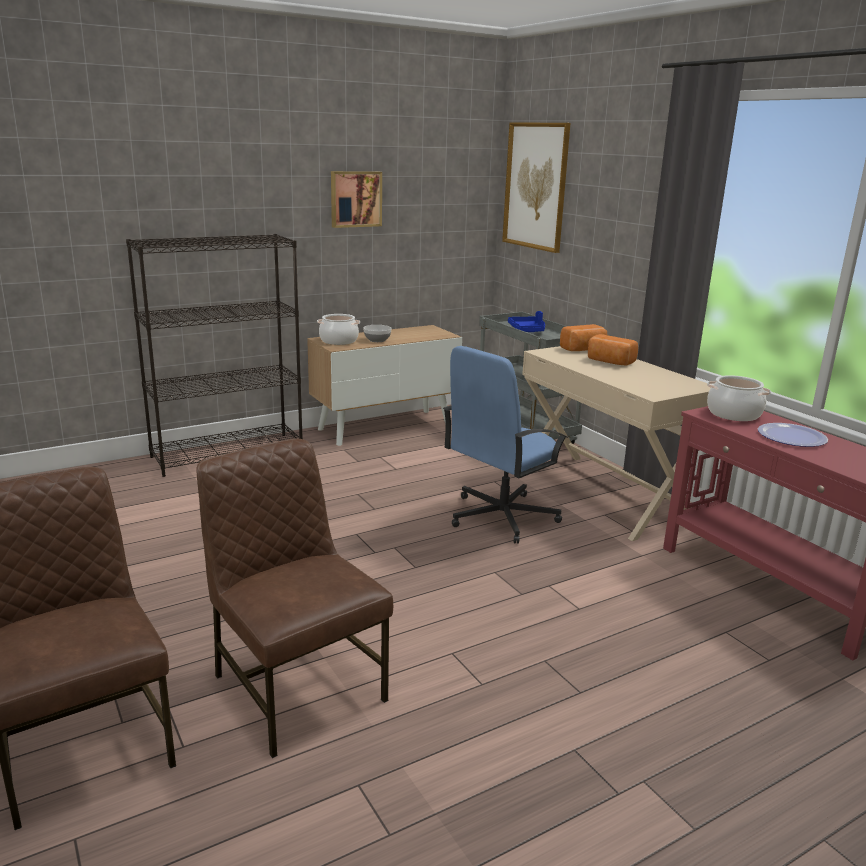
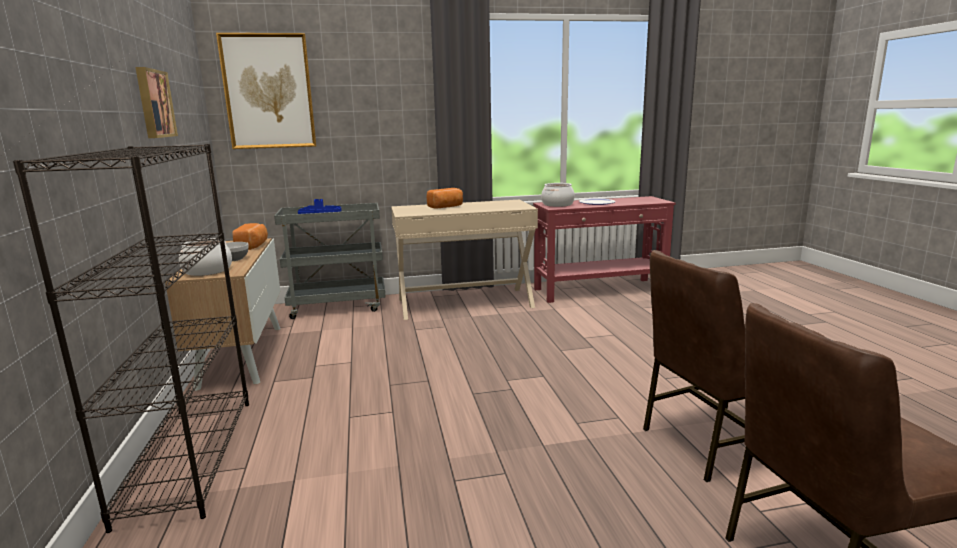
camera: 70 degrees left, 5 degrees down
blue office chair [443,346,568,544] -> none
bread [560,324,607,351] -> bread moved to [232,223,268,250]

